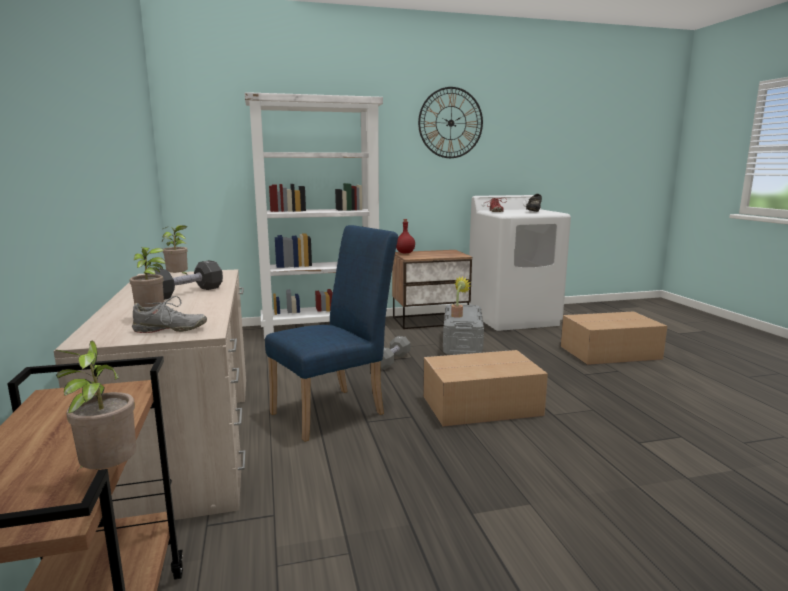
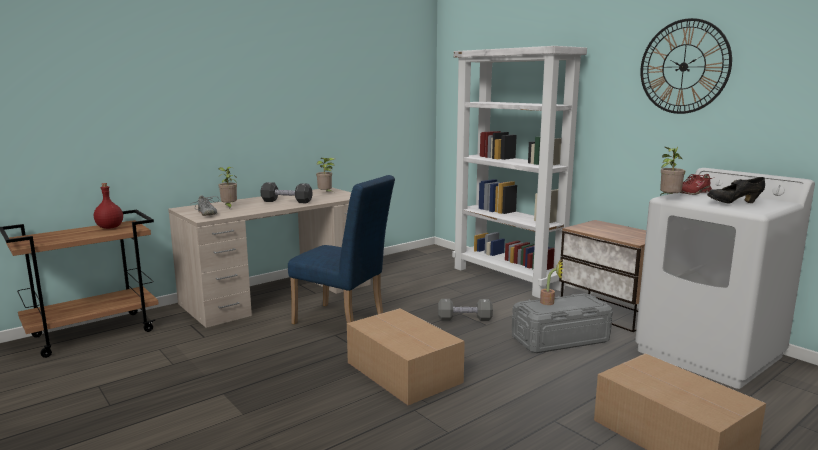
camera: 65 degrees right, 0 degrees up
potted plant [56,341,136,471] -> potted plant moved to [660,147,685,196]
red bottle [396,219,415,253] -> red bottle moved to [94,183,123,229]

